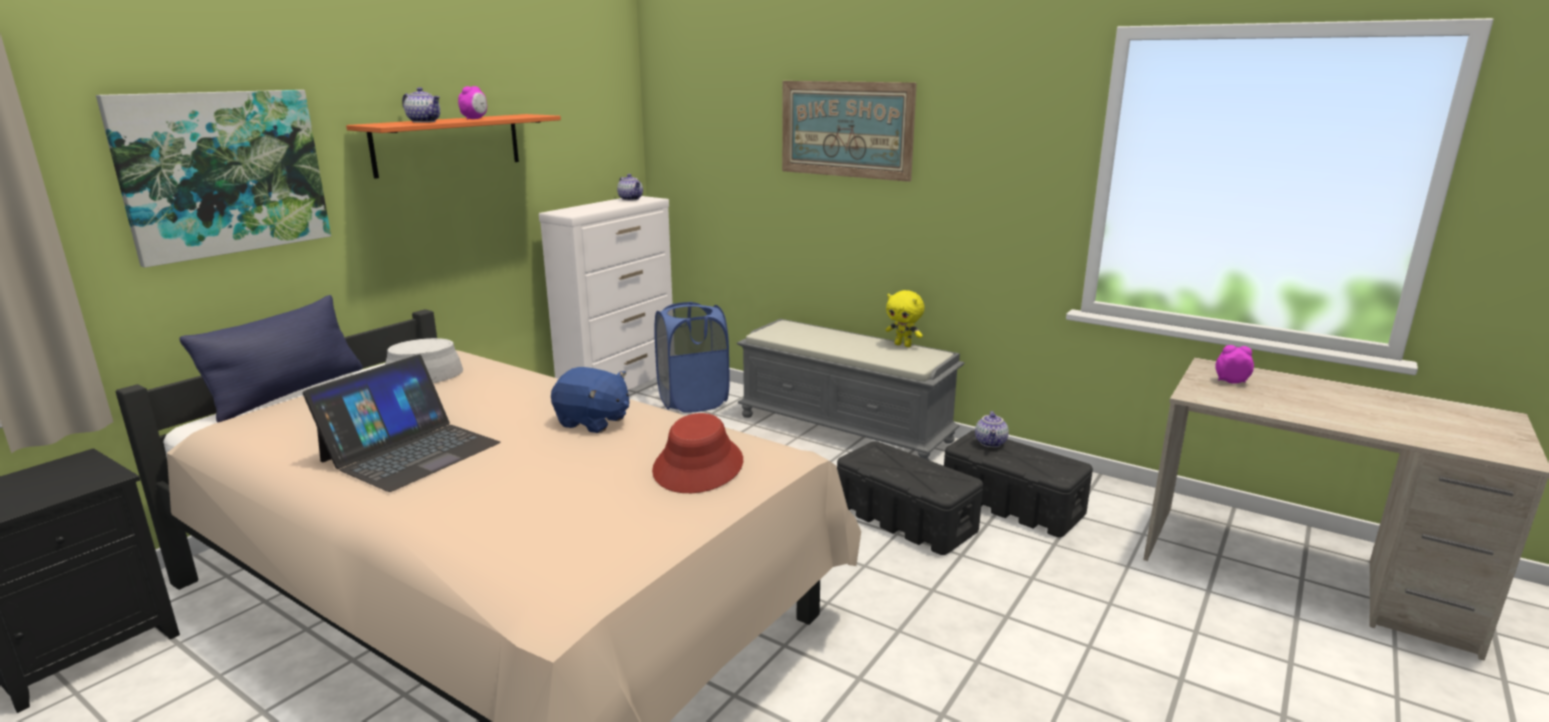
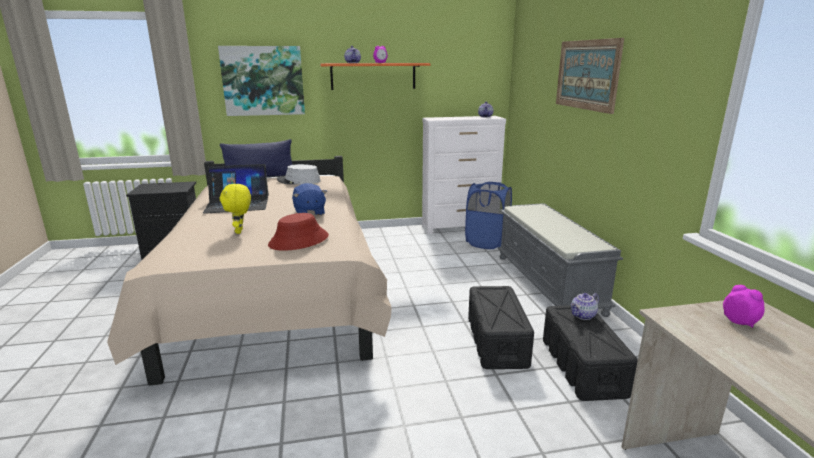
camera: 45 degrees right, 0 degrees up
yellow plush toy [885,290,924,347] -> yellow plush toy moved to [220,184,251,234]

